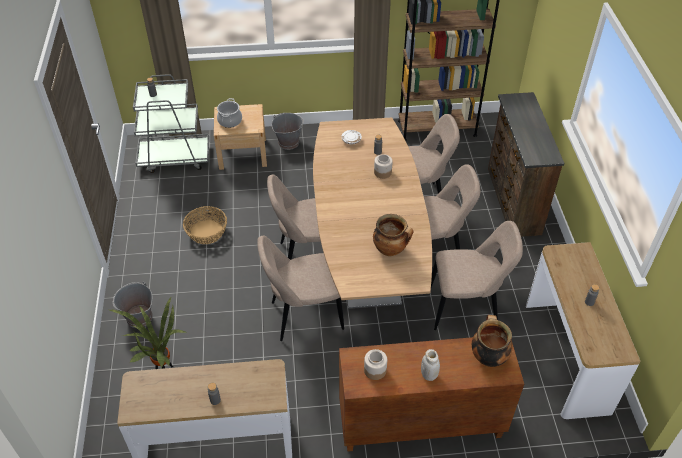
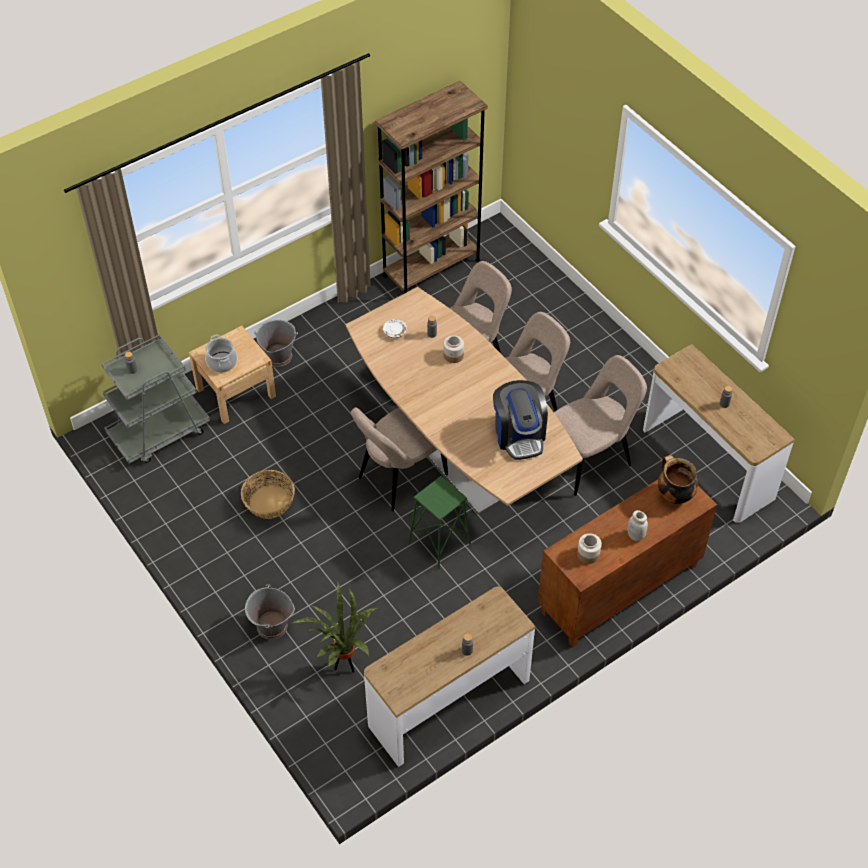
camera: 30 degrees left, 5 degrees up
beige chair [257,235,344,341] -> green stool [408,476,471,570]
cooking pot [373,214,413,256] -> coffee machine [493,380,548,460]
brown dresser [488,92,565,237] -> none

